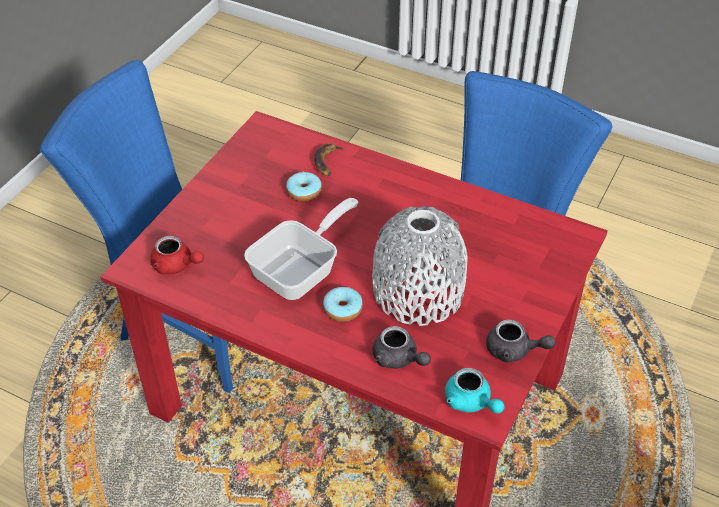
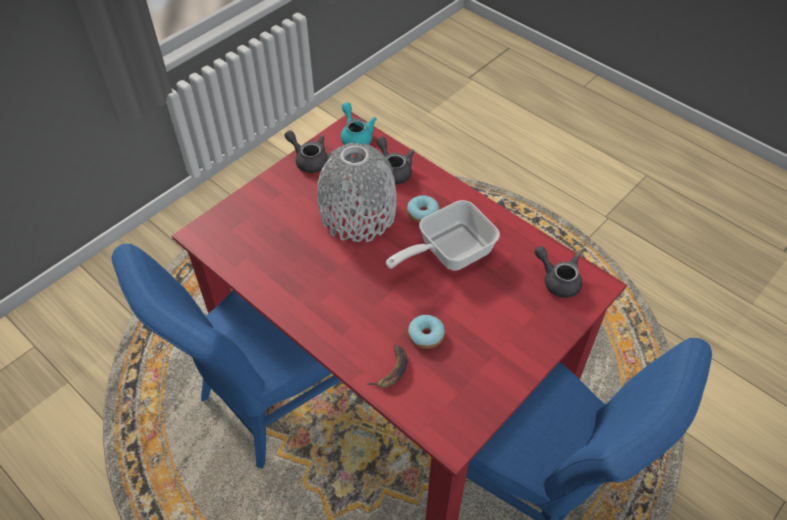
camera: 165 degrees left, 5 degrees up
red teapot [150,236,204,274] -> grey teapot [534,246,582,298]

